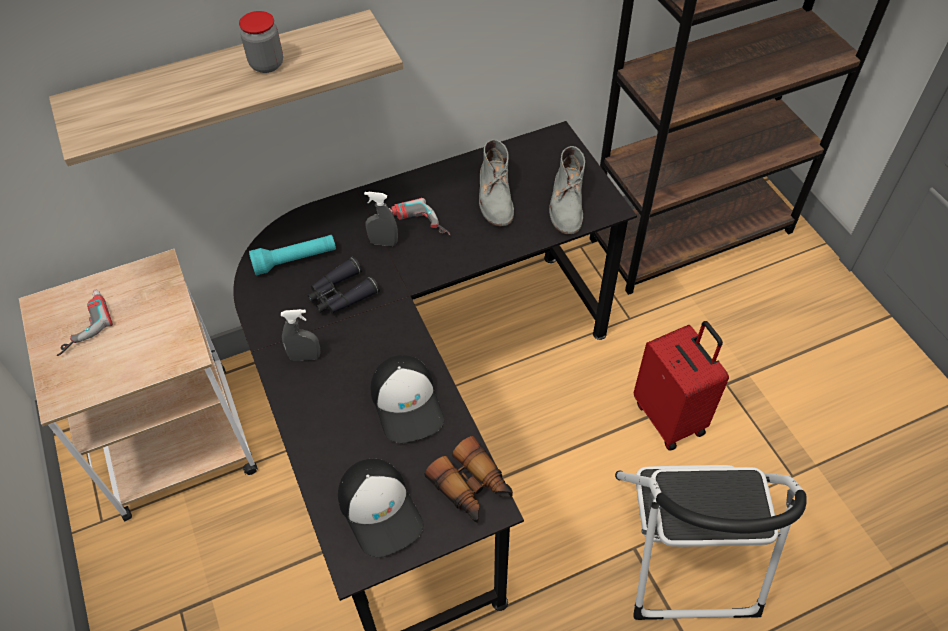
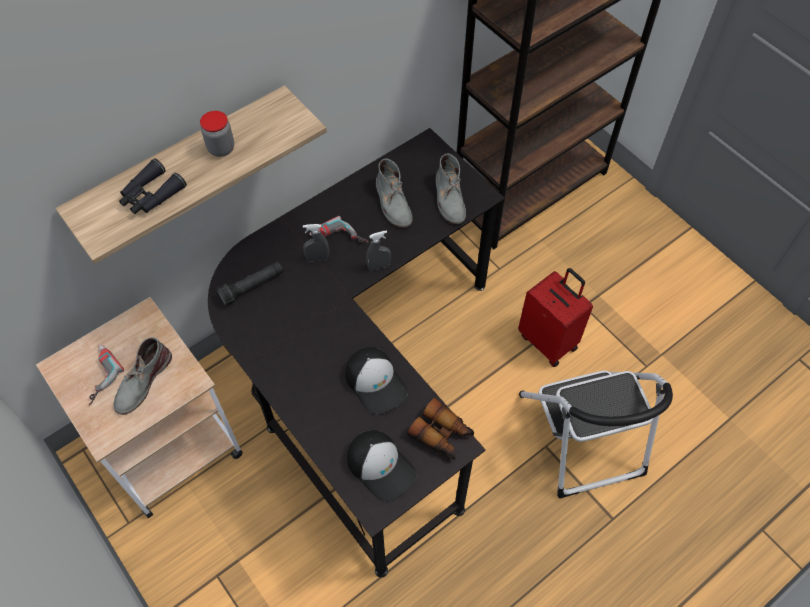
camera: 15 degrees left, 5 degrees up
turquoise flashlight [249,235,336,275] -> black flashlight [217,261,283,306]
grey spray bottle [281,309,320,361] -> grey spray bottle moved to [366,230,391,271]
black binoculars [307,257,380,314] -> black binoculars moved to [119,158,187,214]
none -> grey boot [113,337,172,415]

